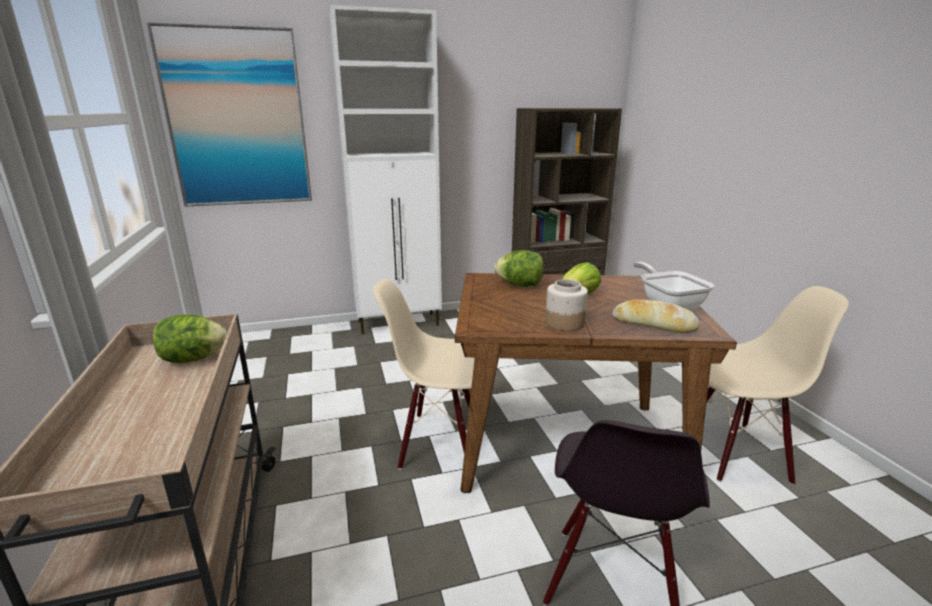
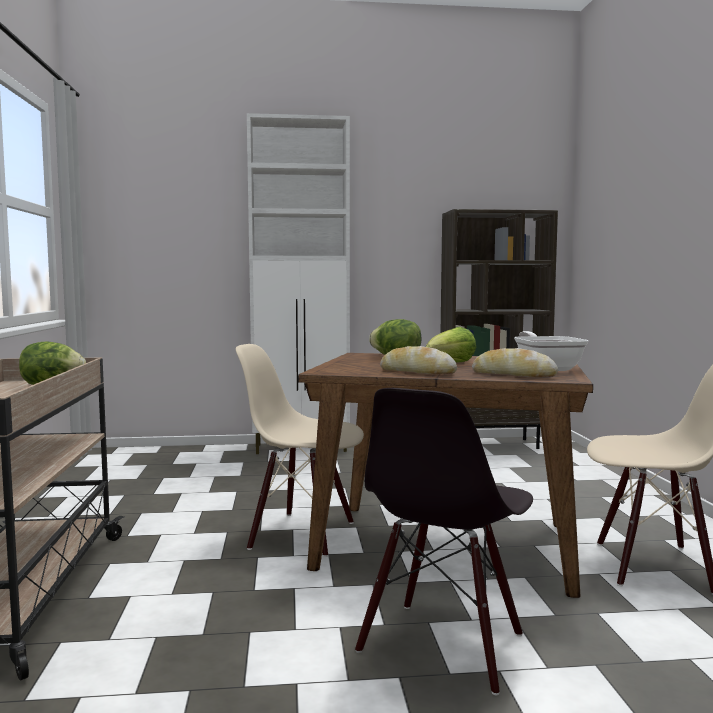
camera: 10 degrees right, 15 degrees down
picture [147,22,312,207] -> none
jar [545,279,588,331] -> bread [380,346,457,374]

